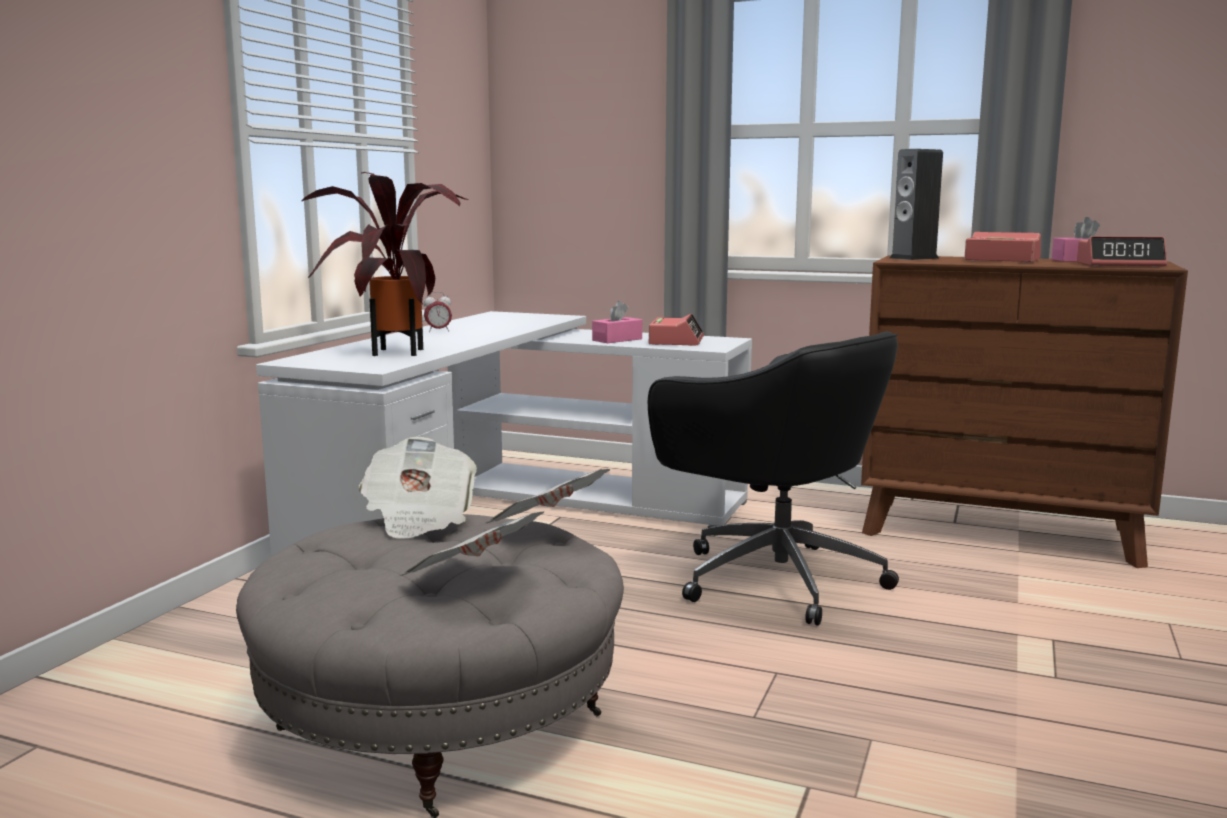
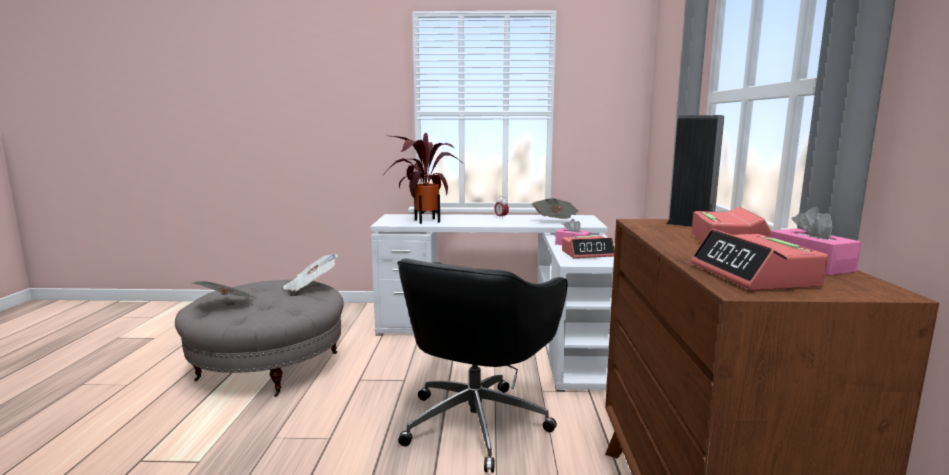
camera: 70 degrees right, 0 degrees up
newspaper [486,469,610,523] -> newspaper moved to [532,198,578,219]

